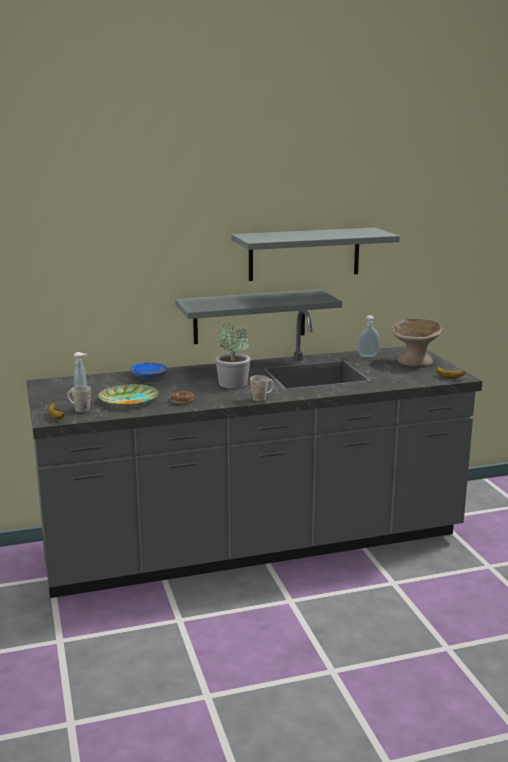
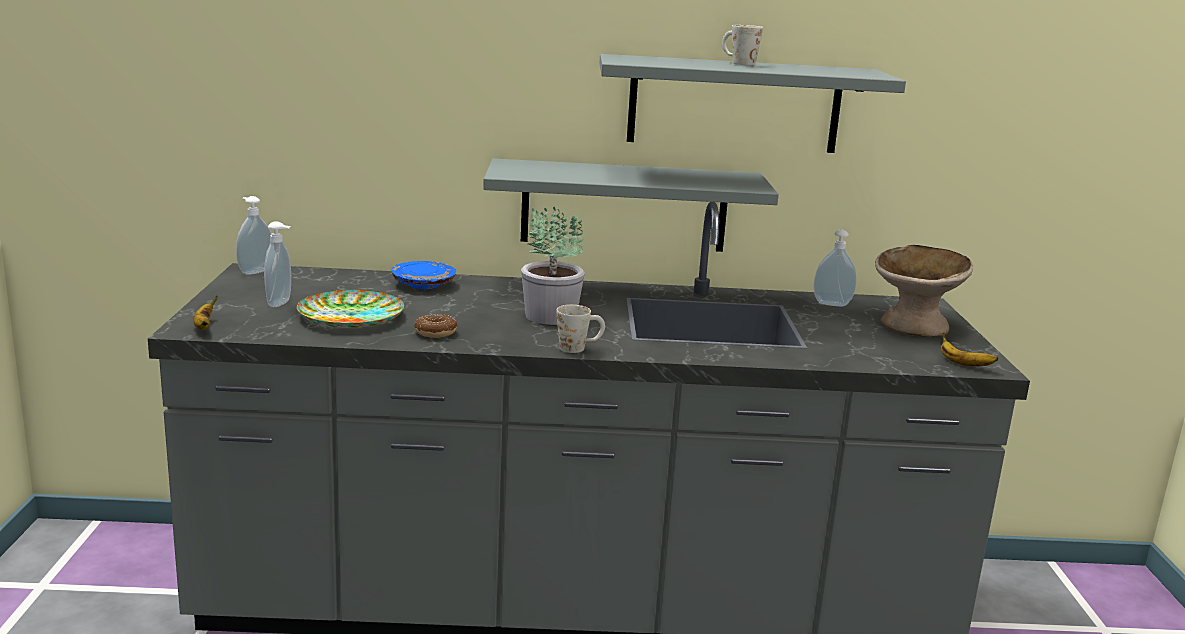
camera: 15 degrees right, 0 degrees up
white mug [67,385,91,412] -> white mug moved to [722,25,763,65]
none -> soap dispenser [236,196,271,275]

